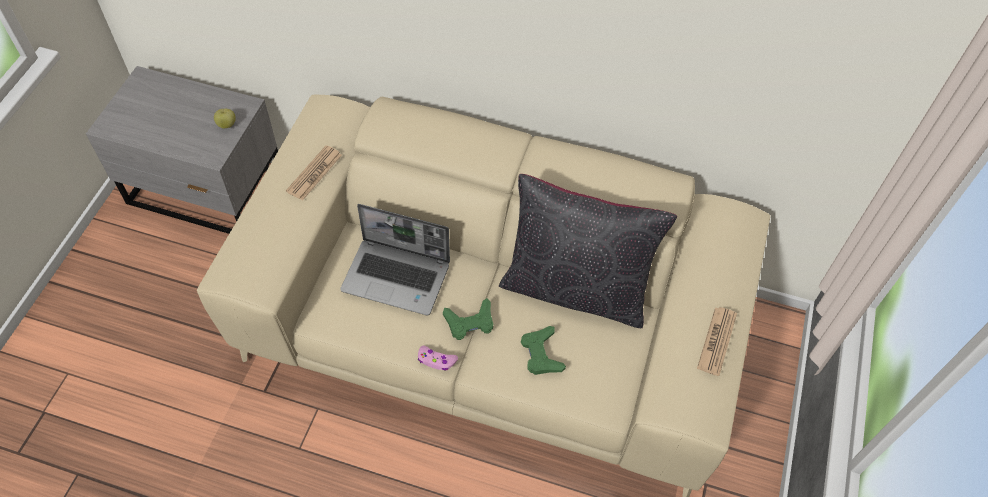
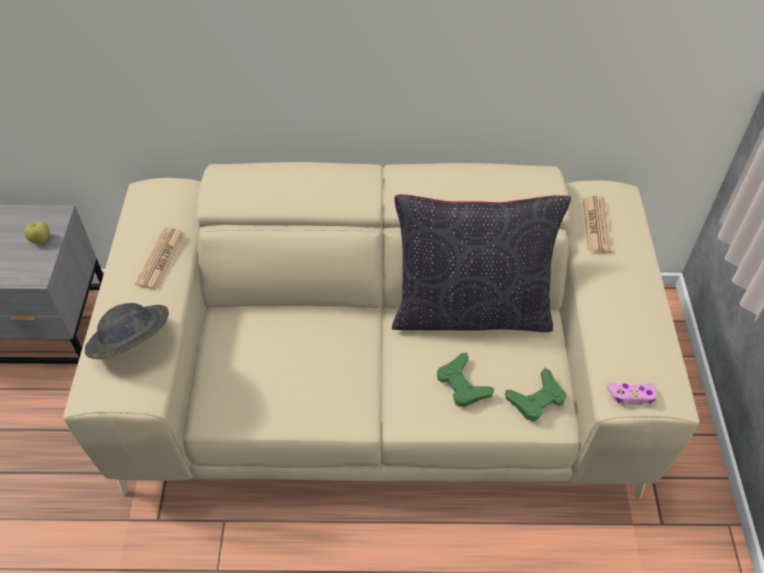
camera: 15 degrees left, 5 degrees down
laptop [340,204,450,315] -> none
pink game controller [418,345,458,371] -> pink game controller moved to [606,383,657,405]
green game controller [443,298,493,340] -> green game controller moved to [505,368,566,421]
newspaper [697,307,737,376] -> newspaper moved to [583,196,611,253]
none -> grey hat [85,303,169,359]

